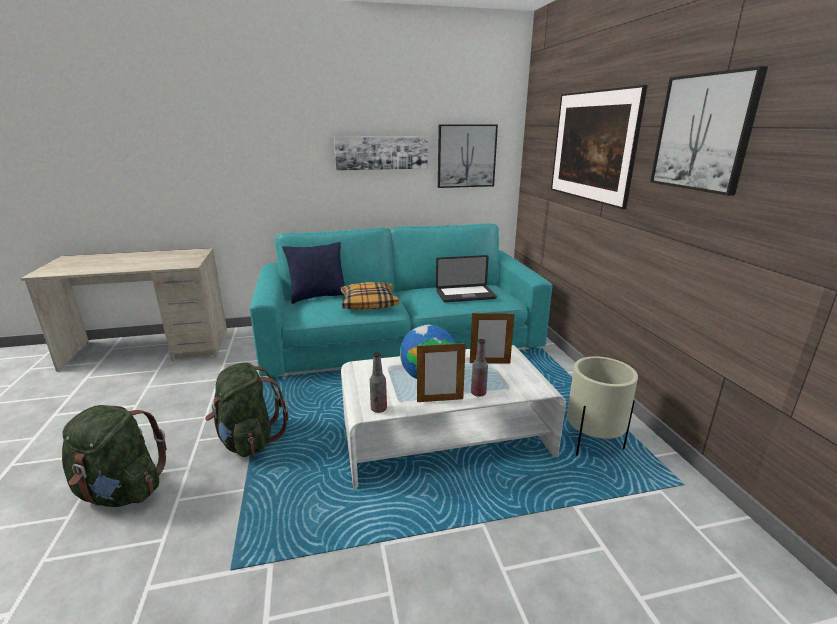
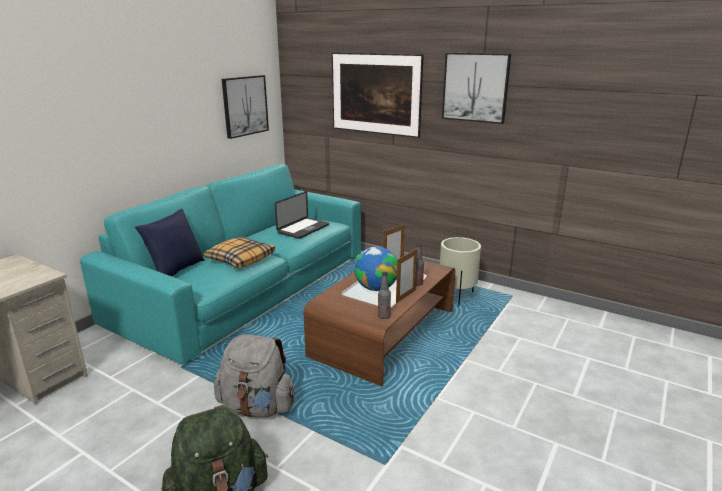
camera: 45 degrees left, 0 degrees up
green backpack [205,363,289,457] -> grey backpack [214,334,295,417]
picture [334,136,428,171] -> none
white coffee table [341,345,566,490] -> brown coffee table [304,261,455,386]

